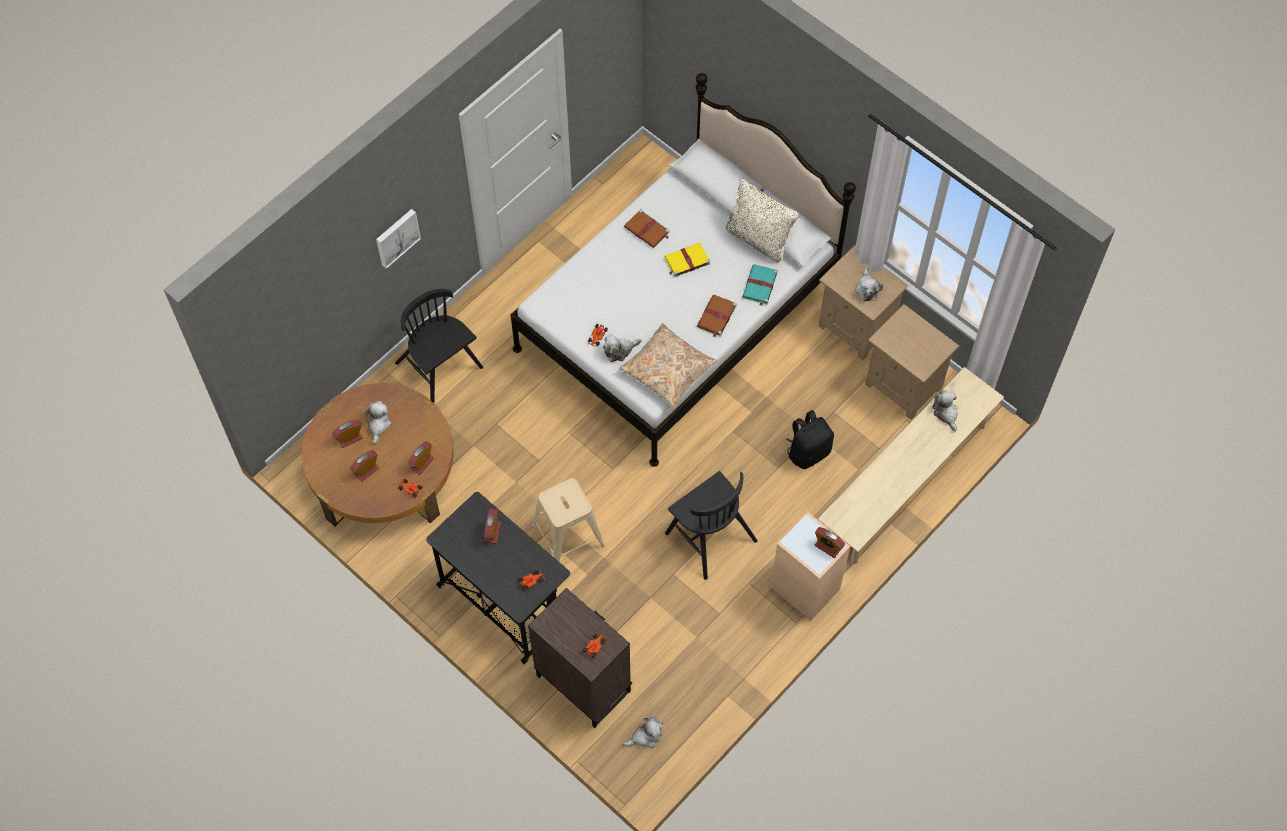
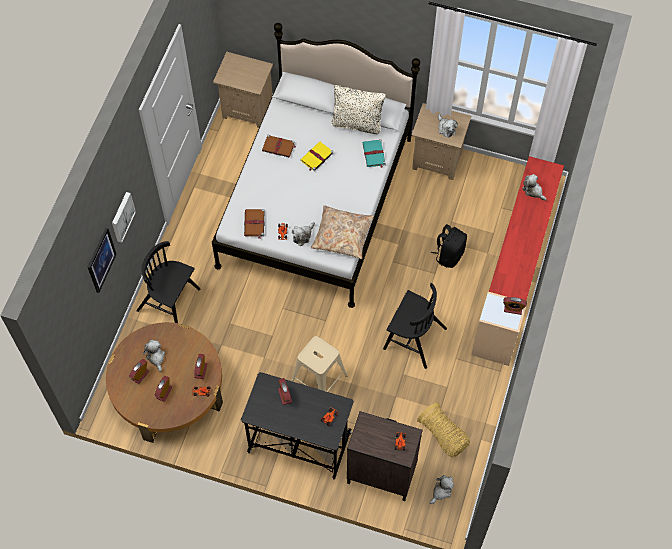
camera: 25 degrees left, 0 degrees up
brown book [697,295,736,337] -> brown book moved to [244,209,265,239]
beige bench [818,367,1004,564] -> red bench [489,156,564,301]
beige nightstand [865,304,959,420] -> beige nightstand moved to [213,52,273,128]
none -> picture [88,227,117,293]
none -> basket [417,402,470,458]

